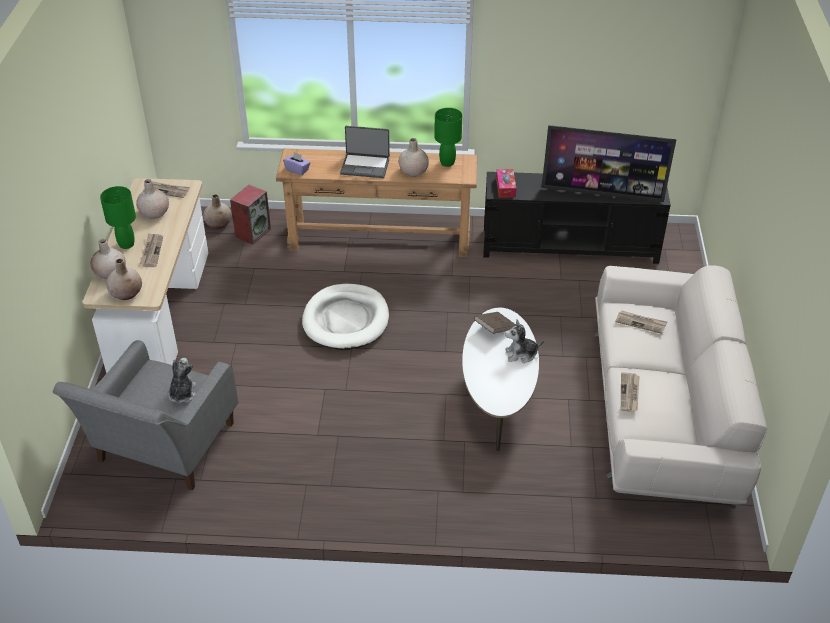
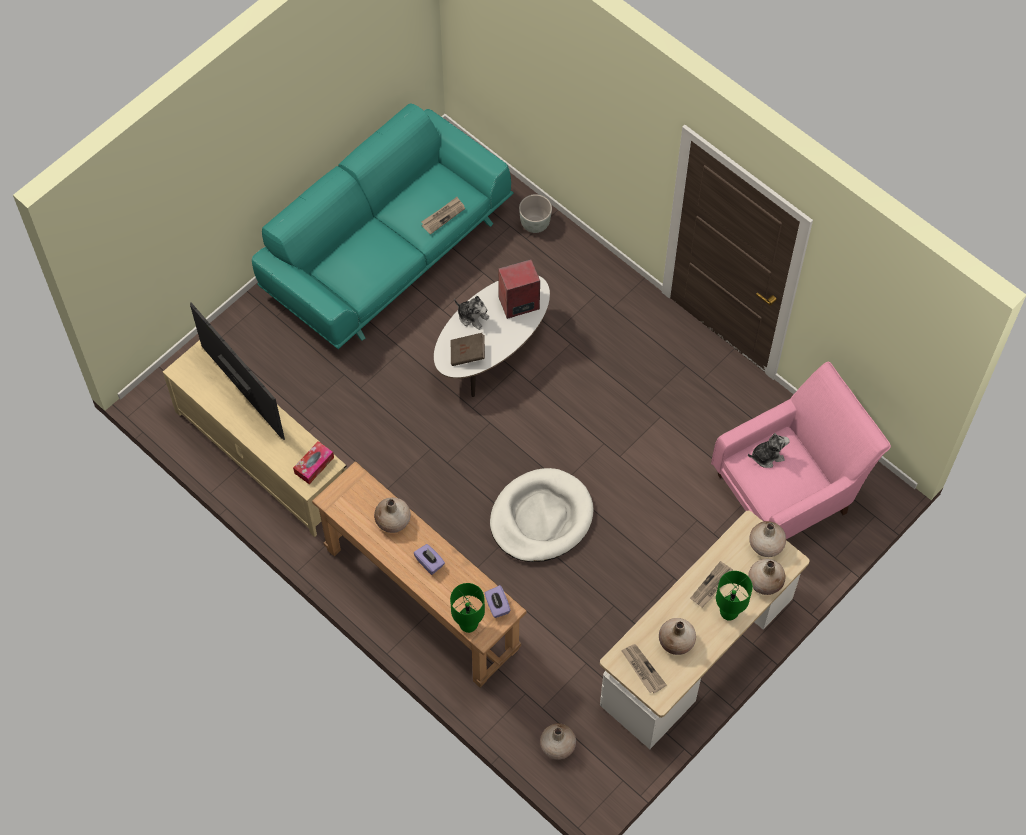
camera: 140 degrees left, 20 degrees up
grey armchair [53,340,238,491] -> pink armchair [711,362,891,539]
plush toy [168,358,196,403] -> plush toy turned 150 degrees counterclockwise [748,433,790,468]
speaker [230,185,271,244] -> speaker moved to [498,259,540,319]
laptop [340,126,390,178] -> purple tissue box [414,544,445,575]
green table lamp [434,108,462,167] -> green table lamp moved to [450,583,485,633]
black tv stand [483,172,671,264] -> beige tv stand [163,340,347,537]
white sofa [594,265,767,509] -> turquoise sofa [252,104,513,349]
newspaper [615,310,667,334] -> none
none -> grey planter [519,194,552,233]

